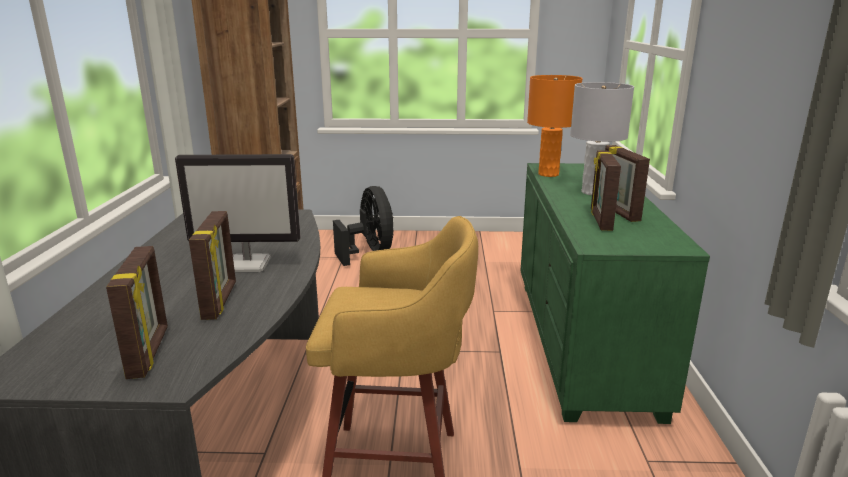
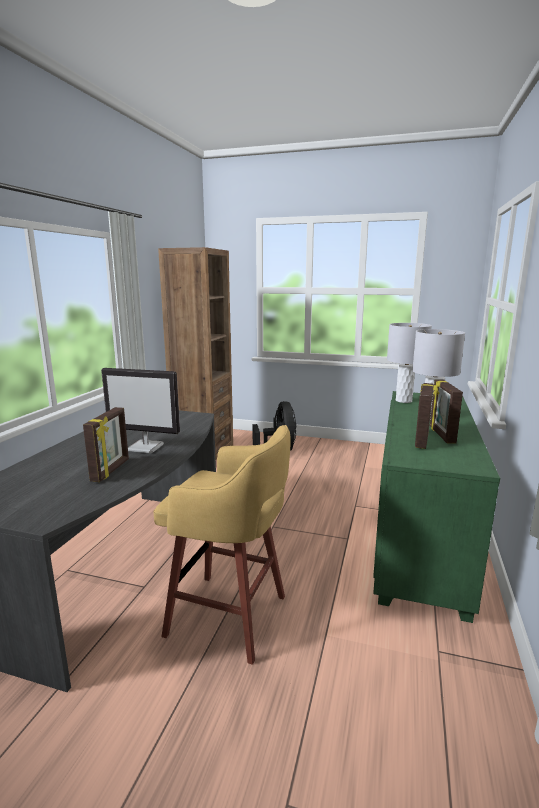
camera: 15 degrees right, 5 degrees down
picture frame [106,246,168,379] -> none
orange table lamp [527,75,583,177] -> grey table lamp [387,323,432,403]

